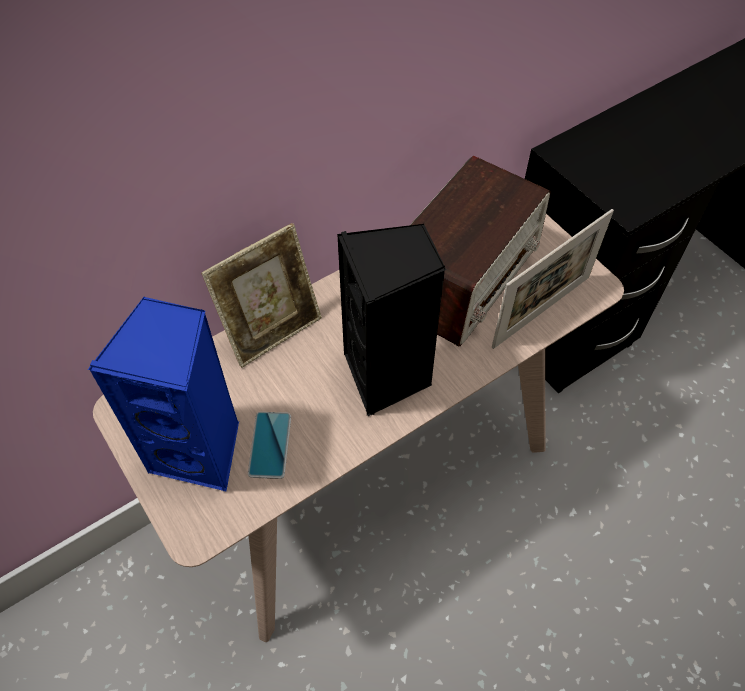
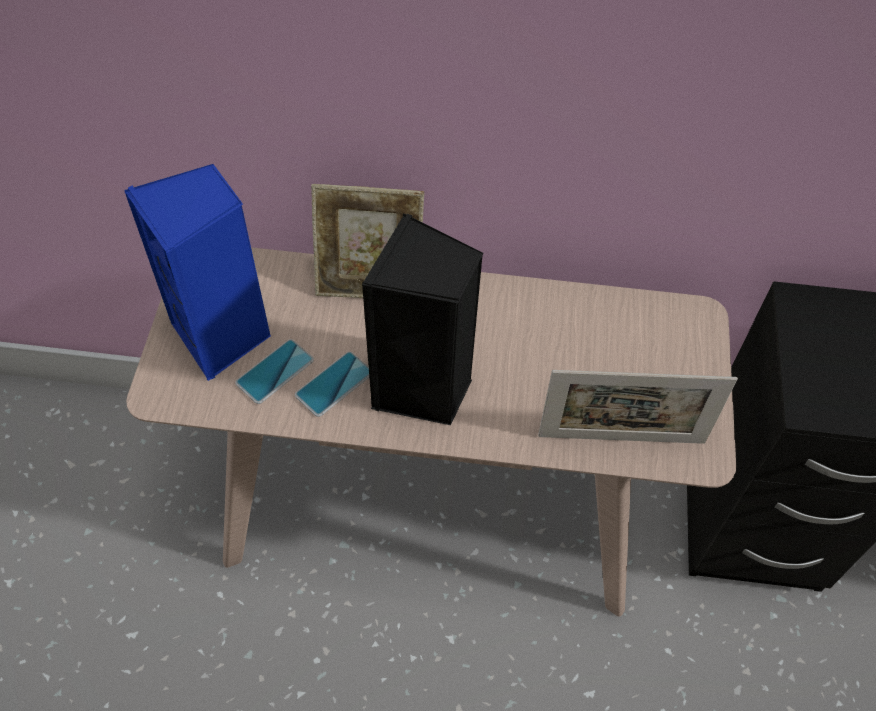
camera: 40 degrees right, 0 degrees up
radio [410,156,551,346] -> none
none -> phone [295,352,369,417]

